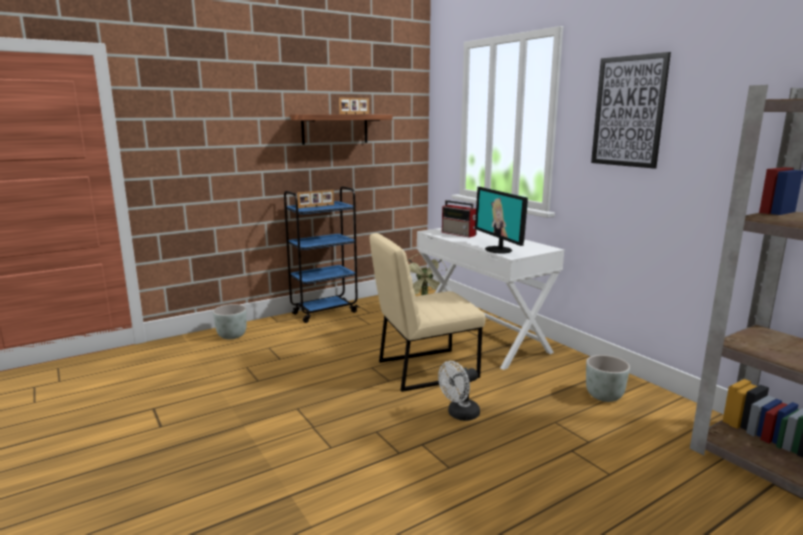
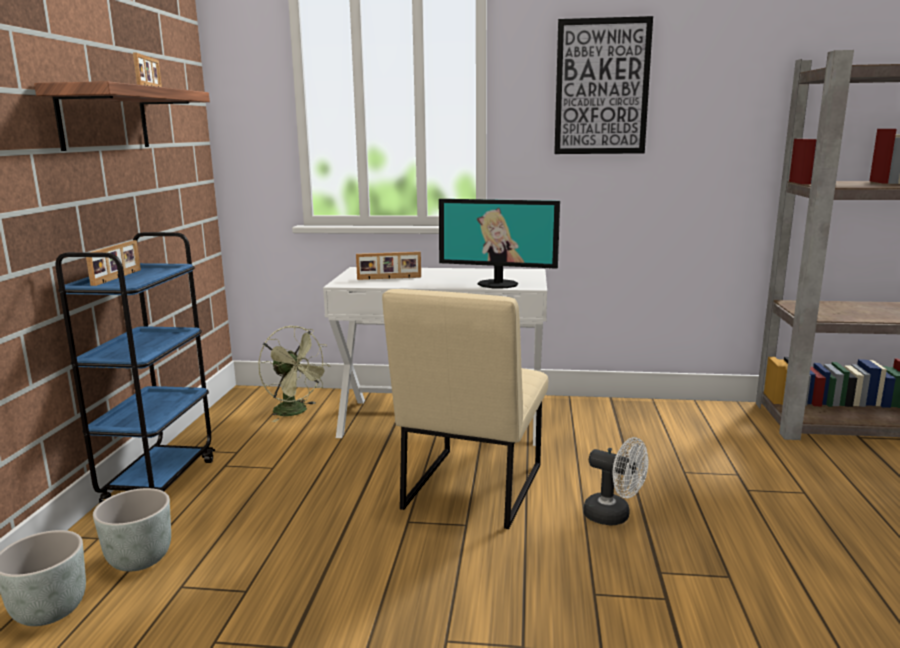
camera: 50 degrees left, 0 degrees up
white fan [438,361,480,421] -> white fan turned 60 degrees counterclockwise [583,437,649,526]
radio [442,200,477,238] -> picture frame [356,252,421,280]
grey planter [586,355,630,402] -> grey planter moved to [93,488,171,571]

